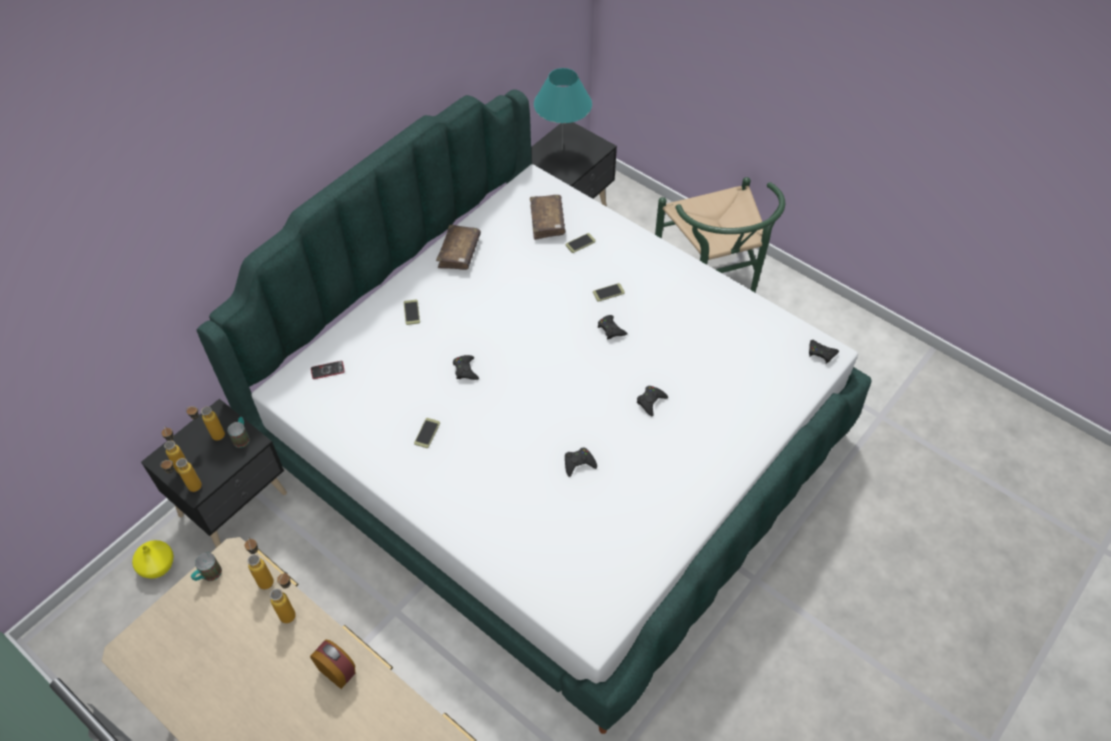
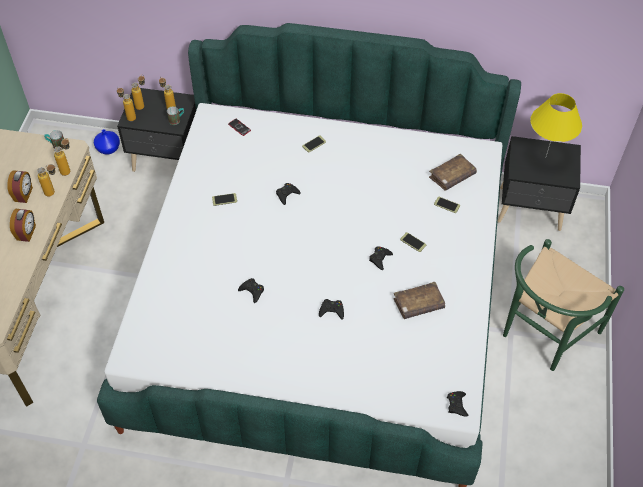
camera: 60 degrees right, 0 degrees up
yellow vase [132,540,174,579] -> blue vase [94,129,120,155]
brown book [436,225,481,270] -> brown book moved to [393,282,445,319]
turquoise table lamp [534,68,592,150] -> yellow table lamp [530,93,582,158]
none -> alarm clock [7,170,33,203]

